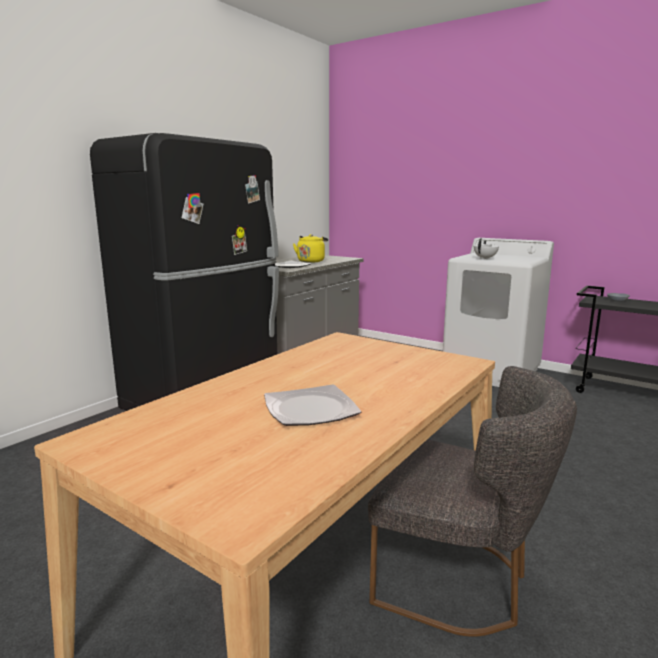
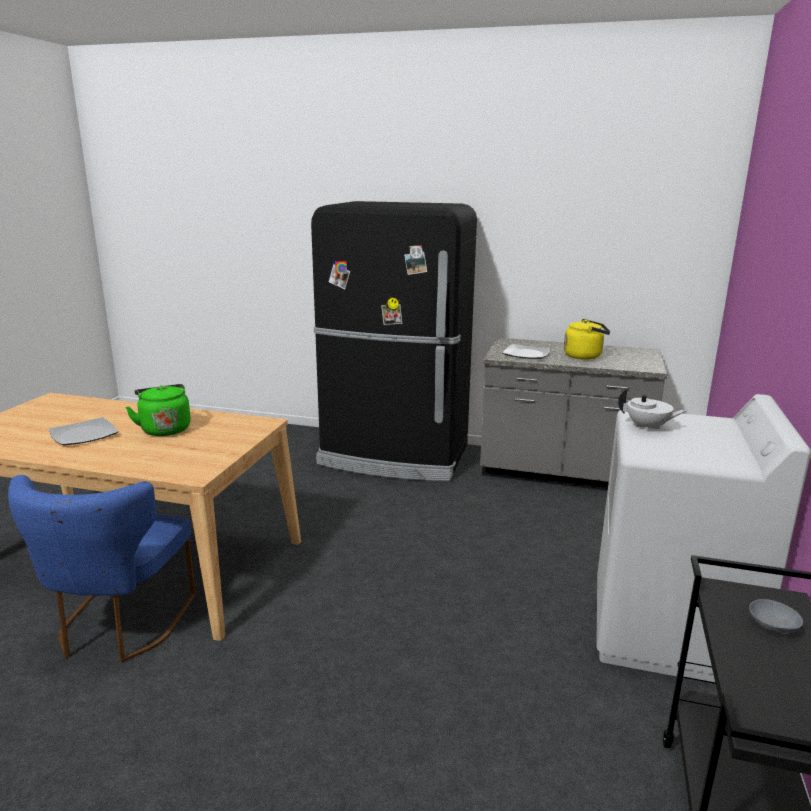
camera: 70 degrees right, 5 degrees up
grey chair [368,366,577,637] -> blue chair [8,475,196,662]
none -> green kettle [126,384,191,436]

